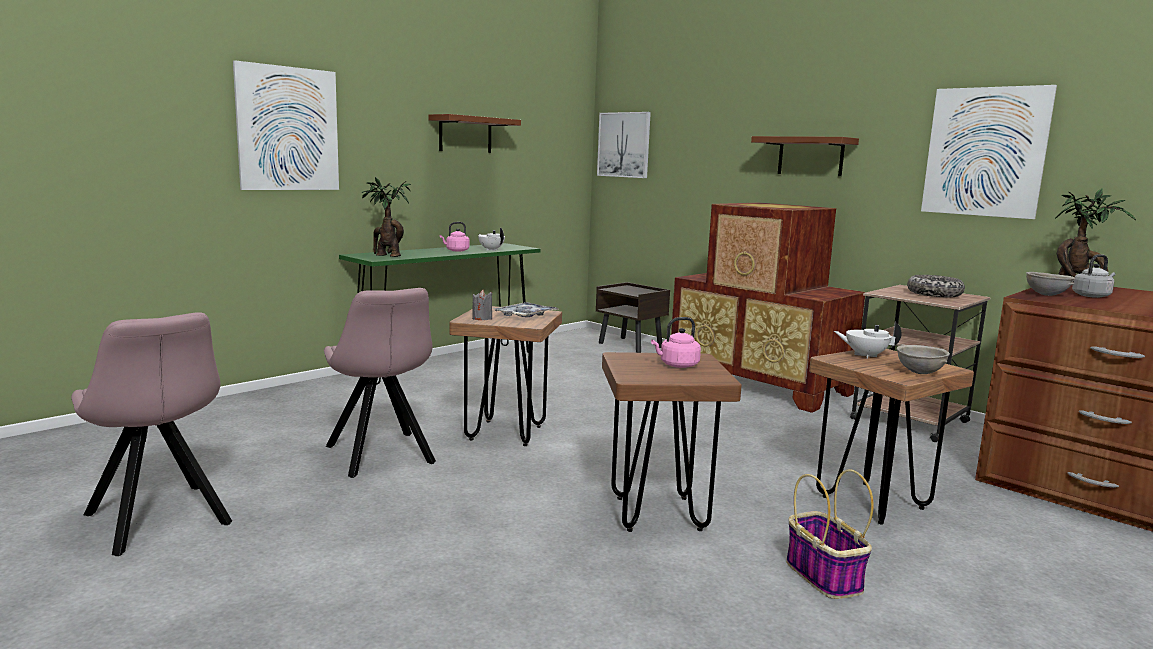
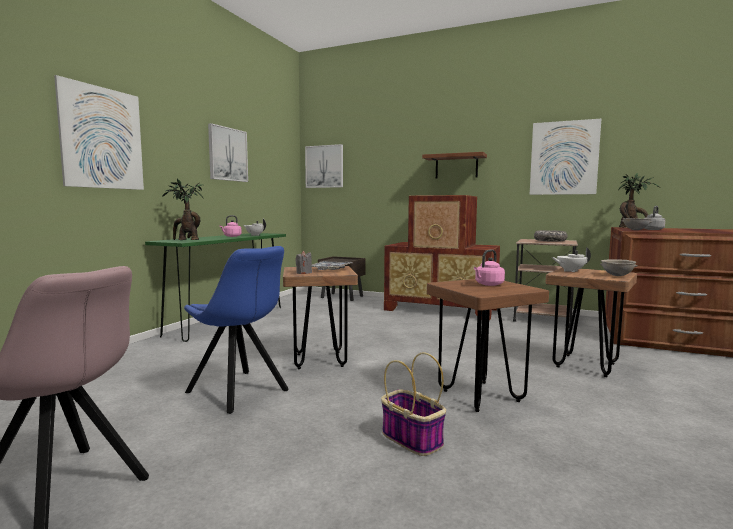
camera: 20 degrees left, 5 degrees down
pink chair [324,288,436,478] -> blue chair [184,246,288,414]
brown shelf [429,114,521,153] -> picture [208,123,248,182]
basket [786,469,874,599] -> basket moved to [381,352,446,456]

